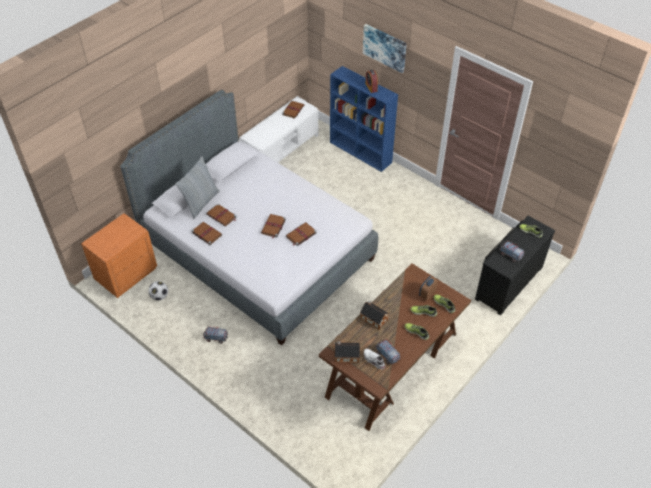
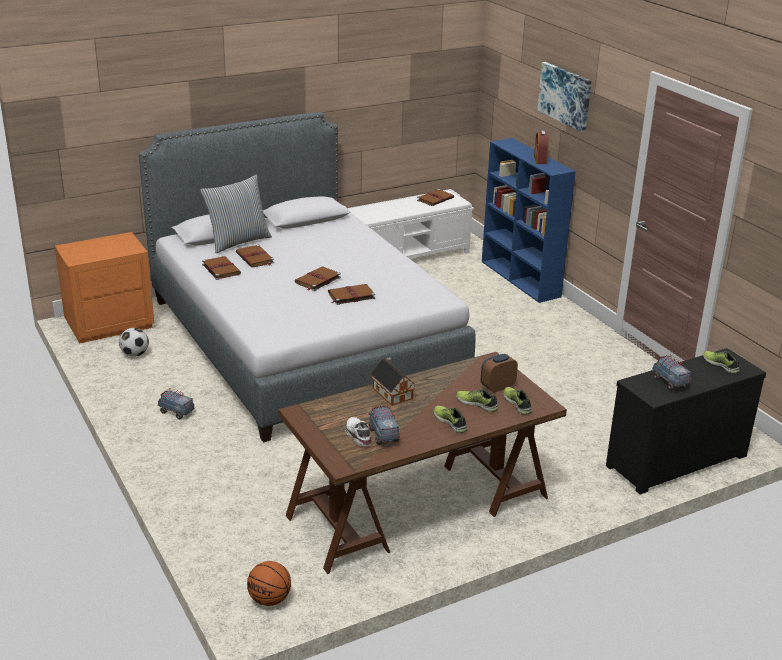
camera: 20 degrees right, 20 degrees down
toy house [335,341,360,363] -> none
none -> basketball [247,561,291,606]

